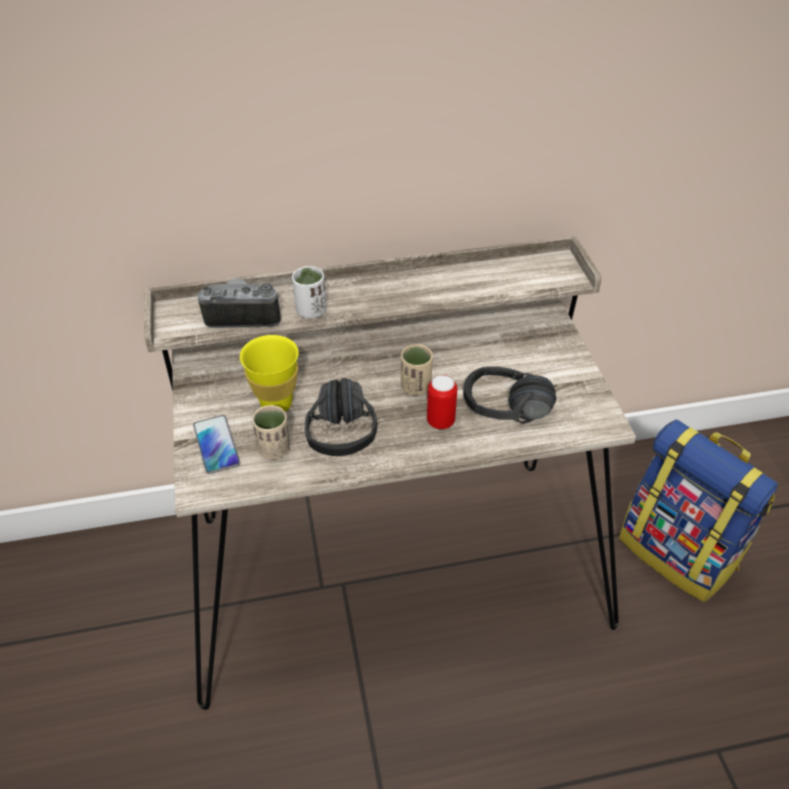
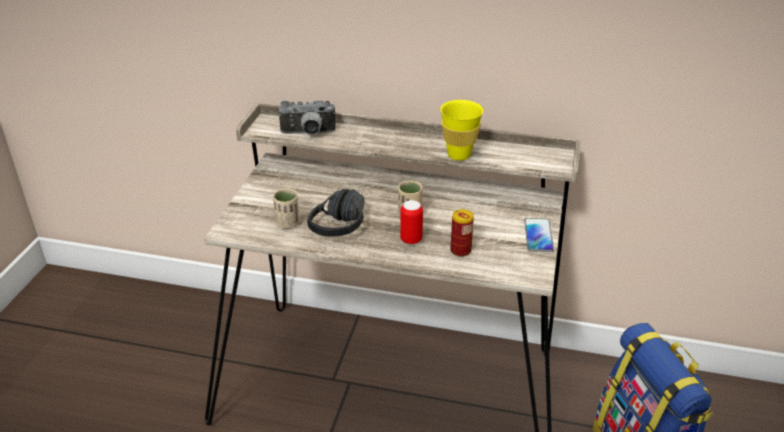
camera: 25 degrees right, 10 degrees down
phone [193,415,240,474] -> phone moved to [524,218,554,252]
camera [197,278,281,327] -> camera turned 150 degrees clockwise [278,101,336,135]
yellow cup [240,335,299,412] -> yellow cup moved to [440,100,483,160]
white cup [292,266,327,318] -> none
black headphones [463,367,556,424] -> can [450,209,474,257]

